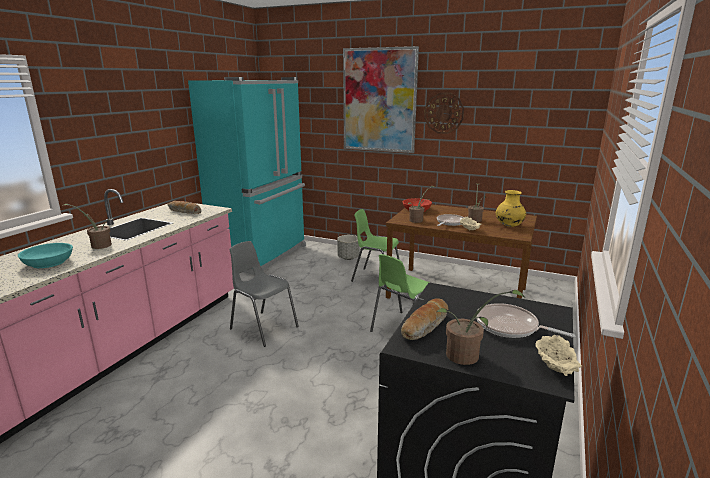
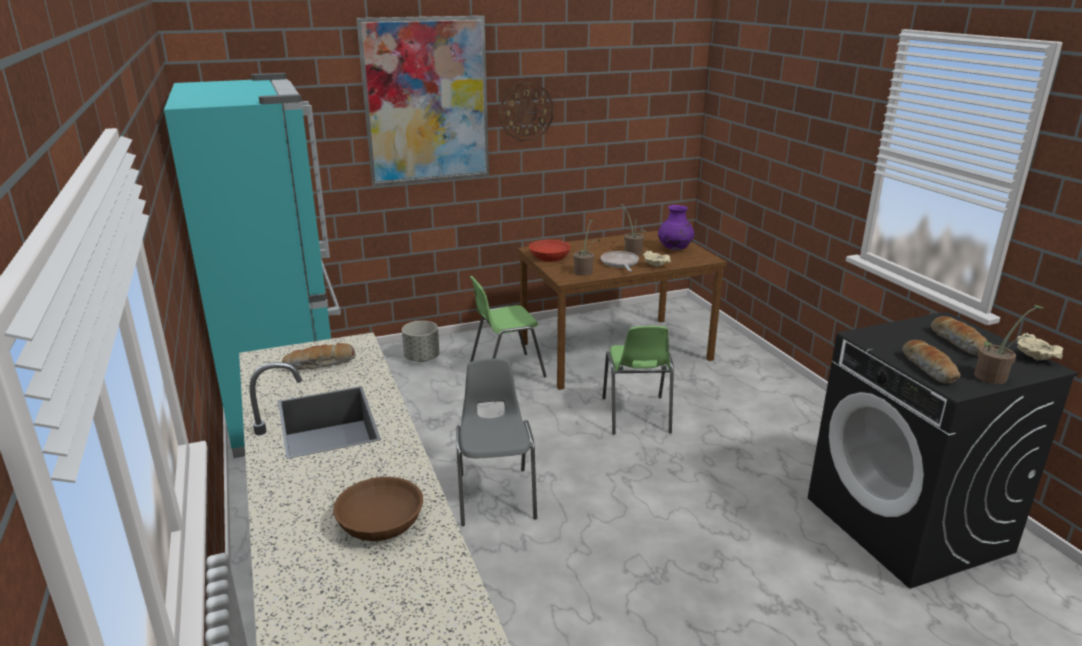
camera: 45 degrees left, 5 degrees up
turquoise bowl [18,243,73,268] -> brown bowl [333,477,423,541]
potted plant [62,204,112,249] -> none
grey chair [230,241,299,347] -> grey chair turned 90 degrees clockwise [456,358,537,526]
frying pan [476,303,575,338] -> bread [931,316,988,356]
yellow vase [496,190,526,227] -> purple vase [658,205,694,250]

